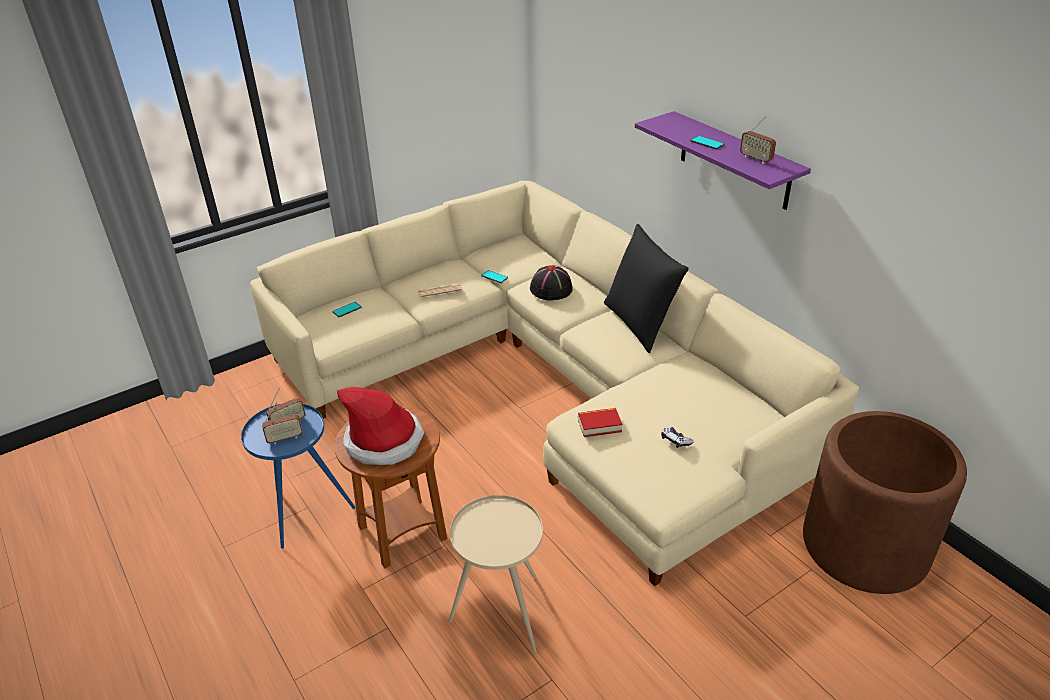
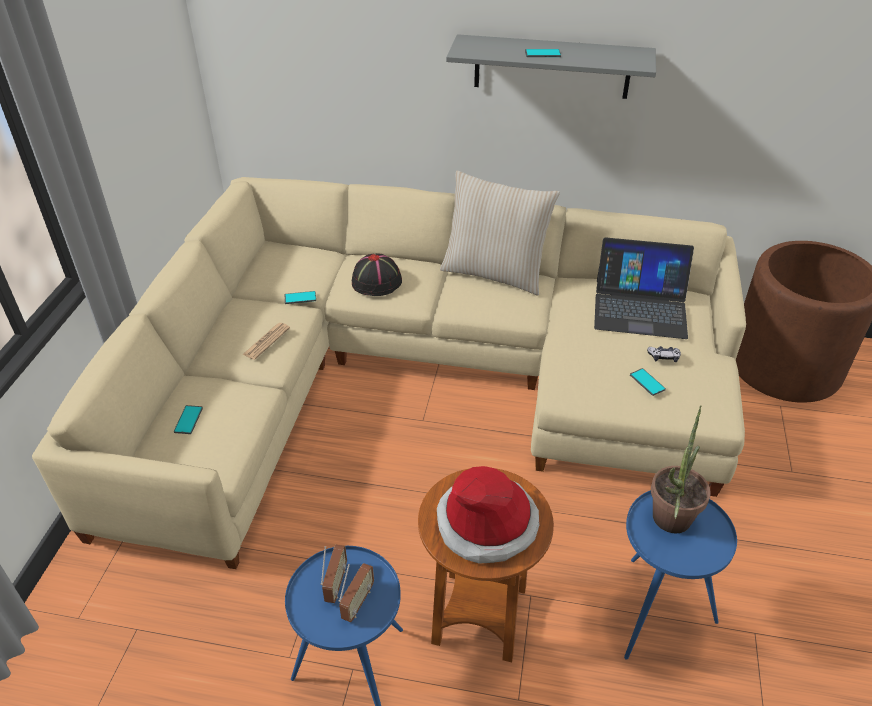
camera: 45 degrees left, 5 degrees up
beige side table [448,495,543,653] -> blue side table [624,490,737,659]
book [578,408,622,437] -> none
black pillow [604,224,688,353] -> beige pillow [440,171,560,295]
purple shelf [635,111,811,210] -> grey shelf [446,34,656,99]
radio [740,116,776,164] -> none
none -> laptop [594,237,694,339]
none -> phone [630,368,666,396]
none -> potted plant [651,405,711,533]

